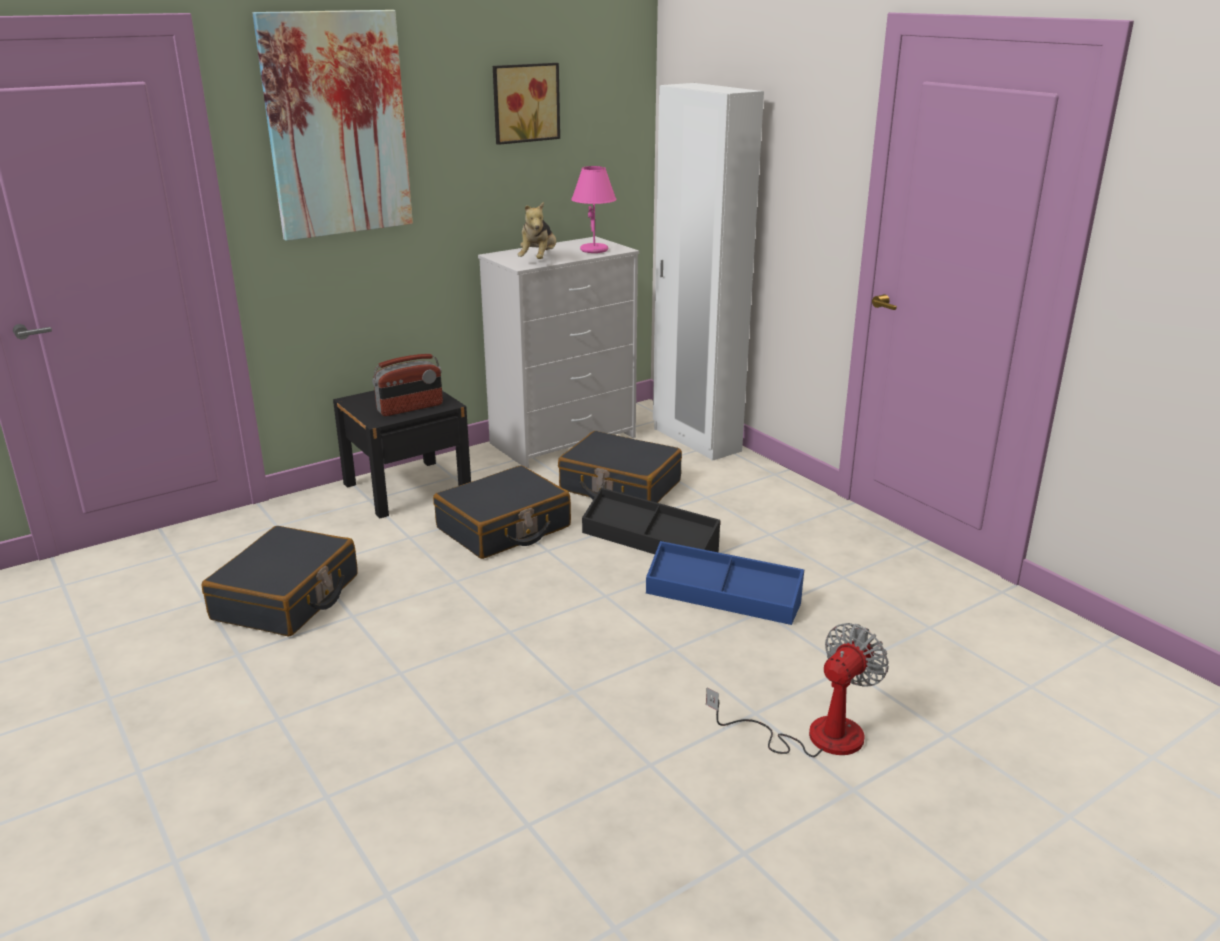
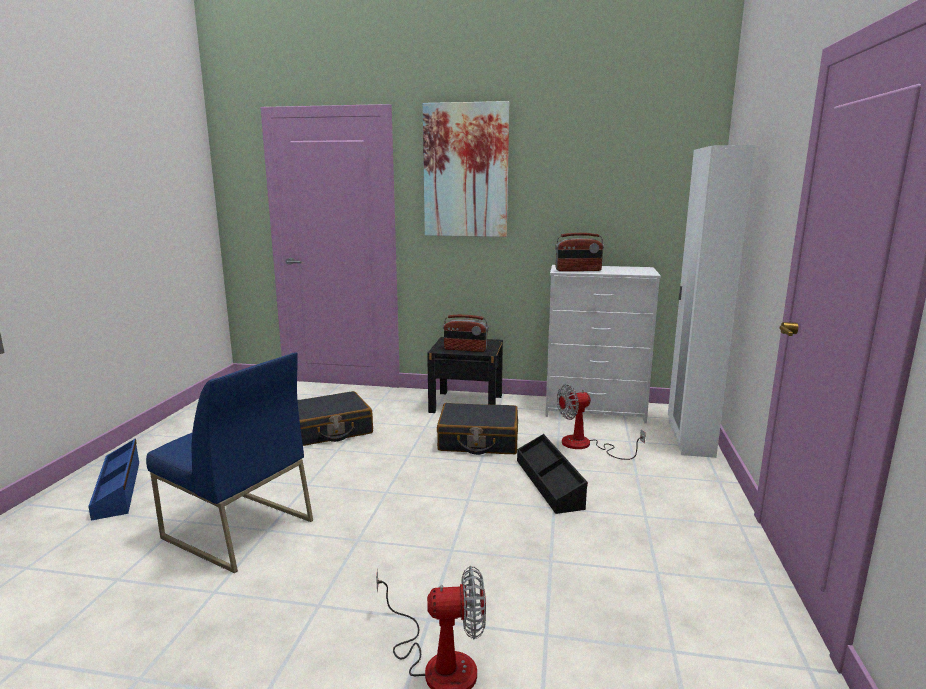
camera: 45 degrees right, 10 degrees down
picture [493,63,560,145] -> none
plush toy [518,202,556,259] -> radio [555,233,604,271]
black suitcase [558,431,682,503] -> fan [557,384,646,460]
pink table lamp [571,166,617,253] -> none
blue storage box [646,541,804,625] -> blue storage box moved to [88,439,139,521]
none -> blue chair [146,353,313,573]

